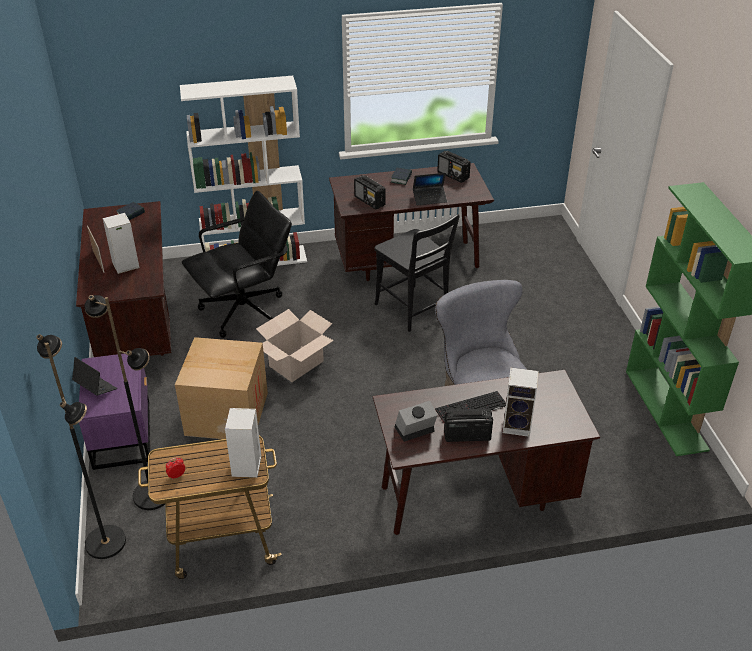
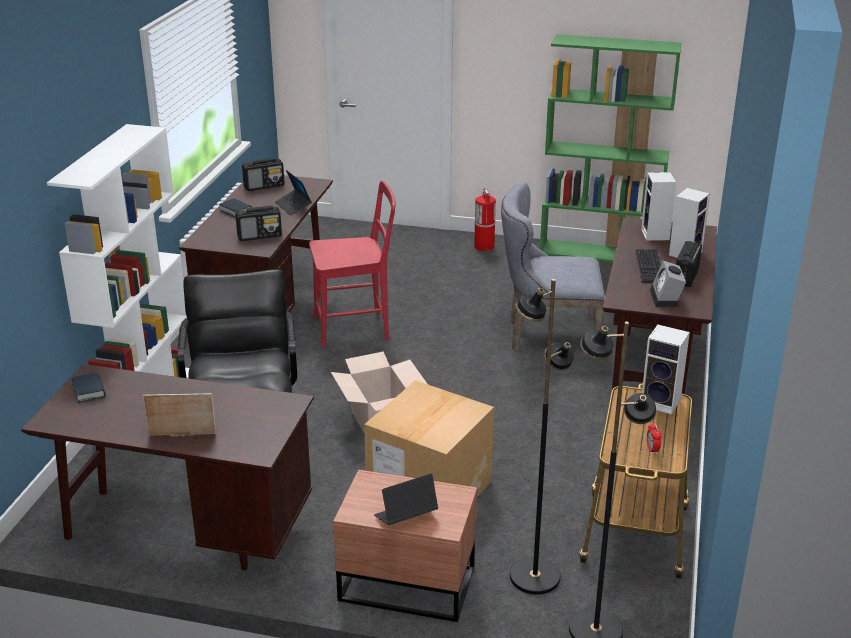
camera: 65 degrees left, 10 degrees down
purple nightstand [79,354,150,470] -> brown nightstand [333,470,477,622]
speaker [103,213,139,274] -> speaker moved to [641,172,676,241]
black chair [375,214,460,332] -> red chair [309,181,396,348]
laptop [413,173,447,205] -> laptop turned 135 degrees clockwise [275,170,312,216]
none -> fire extinguisher [474,188,496,251]

